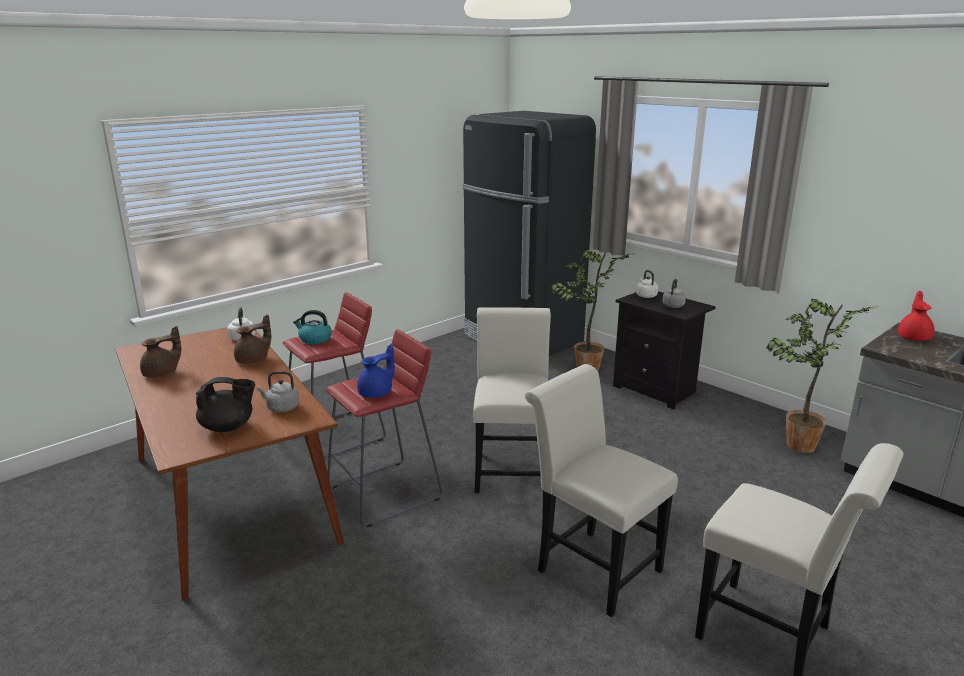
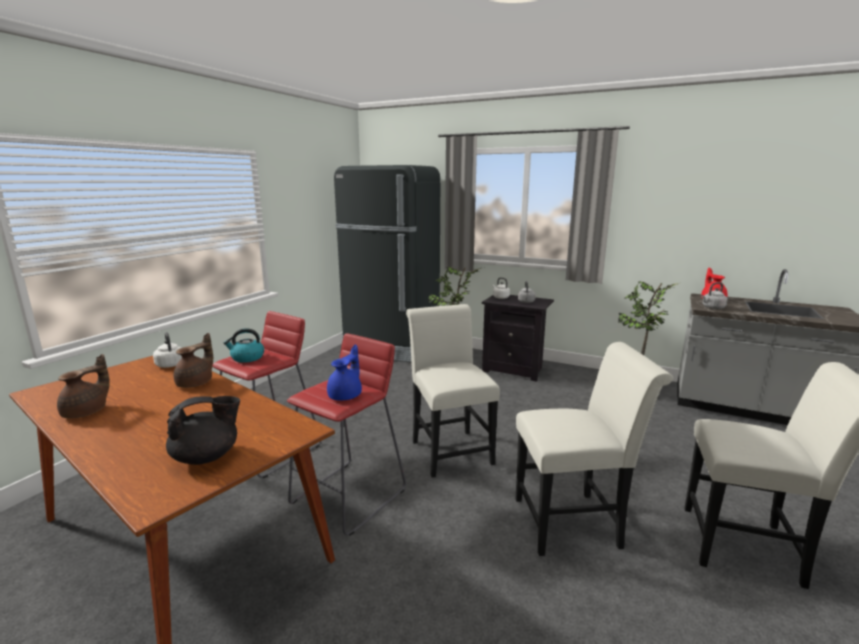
camera: 20 degrees left, 5 degrees down
grey kettle [257,371,299,412] -> grey kettle moved to [701,282,728,309]
white chair [525,364,678,617] -> white chair turned 150 degrees clockwise [515,342,673,556]

